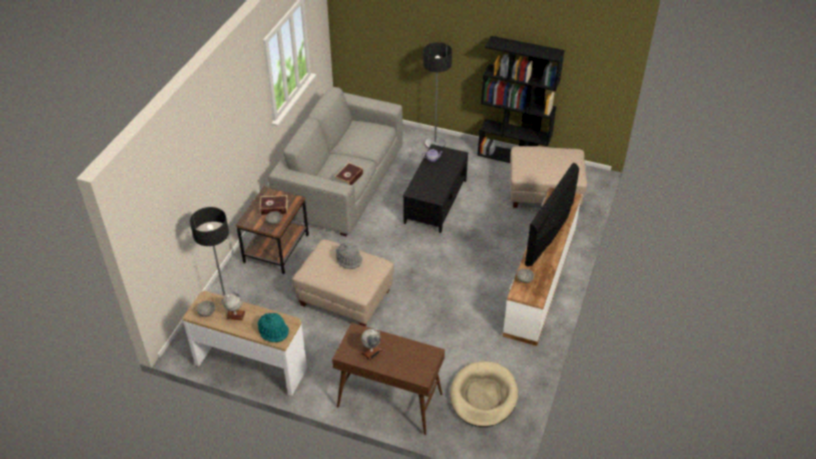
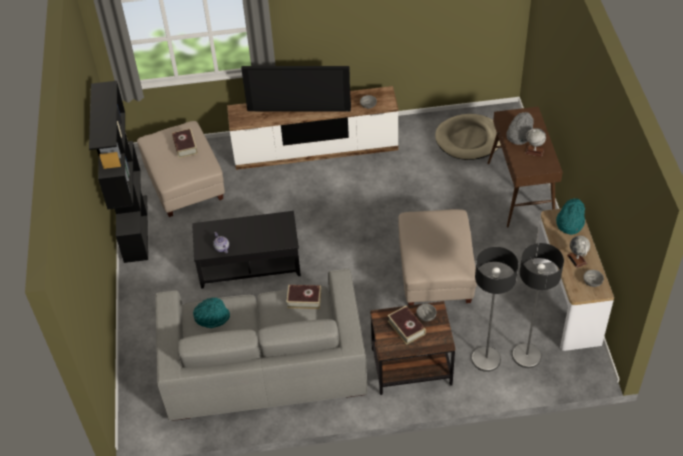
camera: 115 degrees left, 5 degrees up
grey hat [336,242,363,269] -> grey hat moved to [506,112,534,145]
floor lamp [423,42,452,149] -> floor lamp moved to [472,247,518,372]
none -> book [172,128,198,158]
none -> turquoise hat [193,297,230,328]

